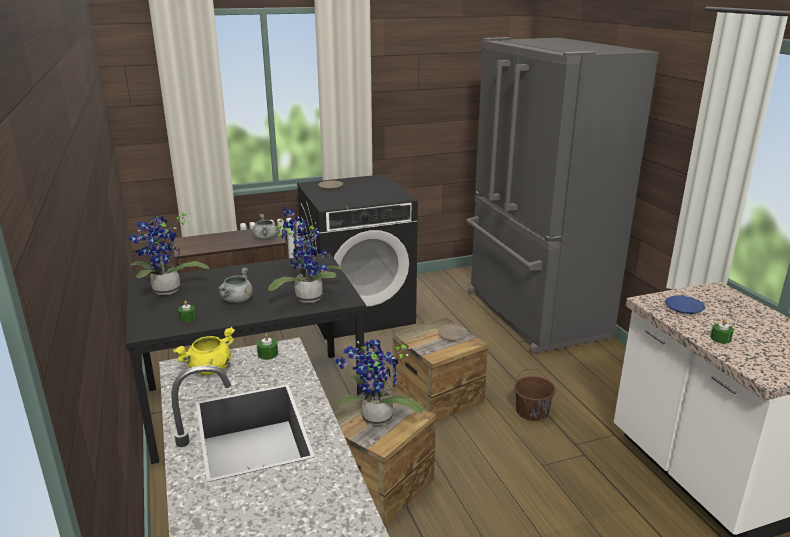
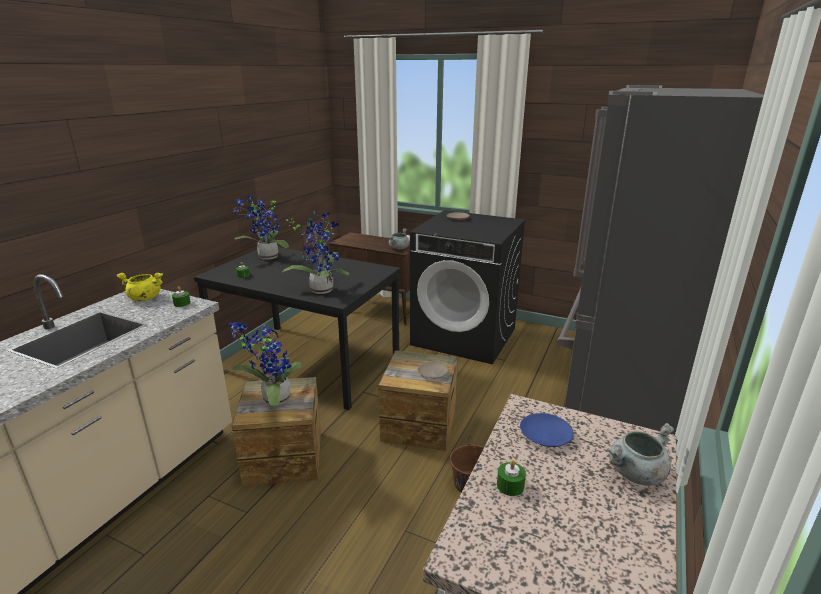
camera: 45 degrees right, 0 degrees up
grey cooking pot [218,267,253,303] -> grey cooking pot moved to [607,423,674,486]

